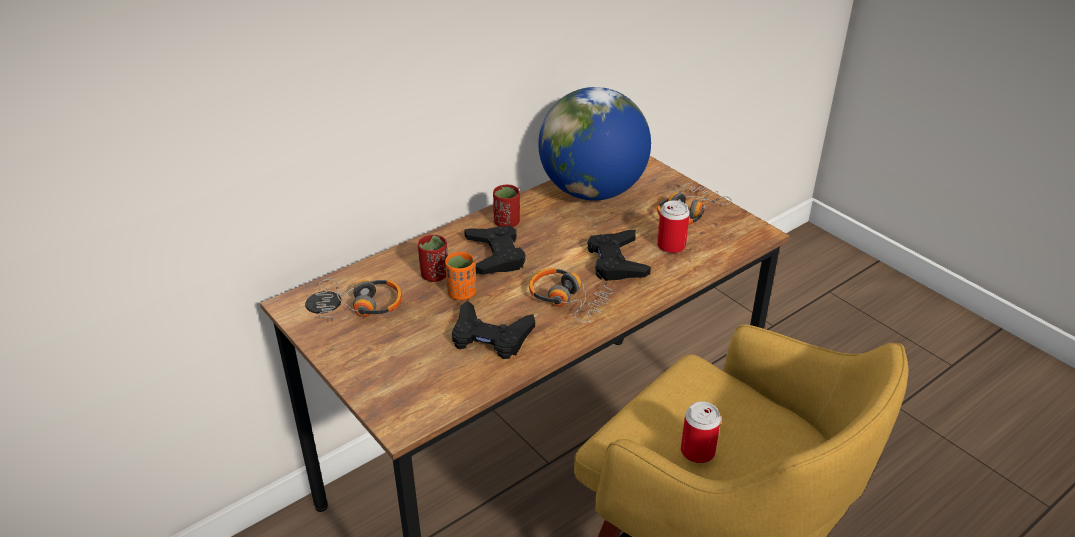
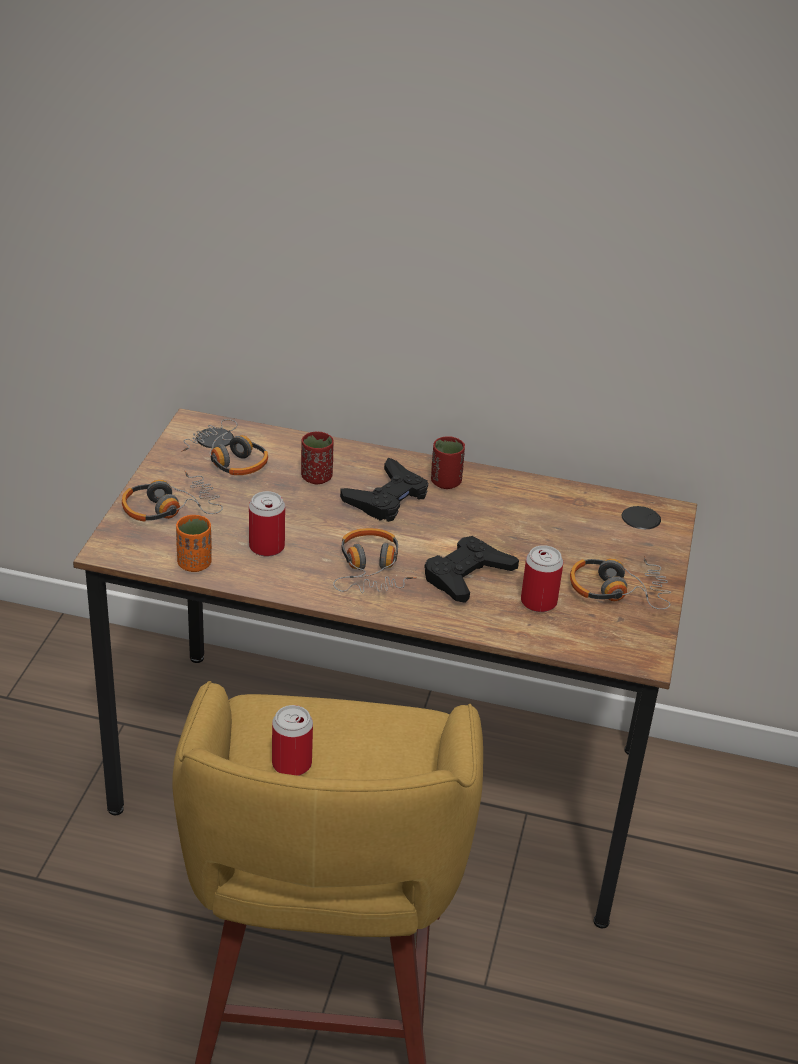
camera: 50 degrees right, 0 degrees up
orange cup [445,252,476,300] -> orange cup moved to [176,515,212,572]
black game controller [452,301,535,359] -> can [249,491,285,556]
globe [538,87,651,201] -> none
none -> headphones [122,471,223,521]

